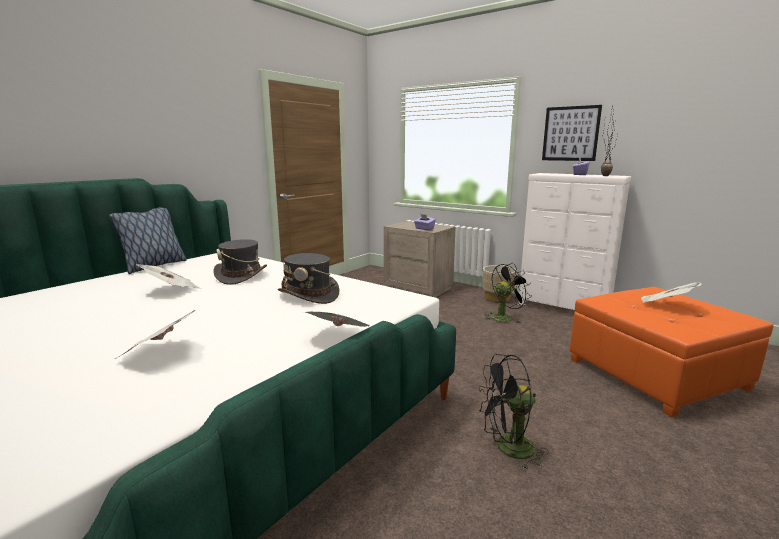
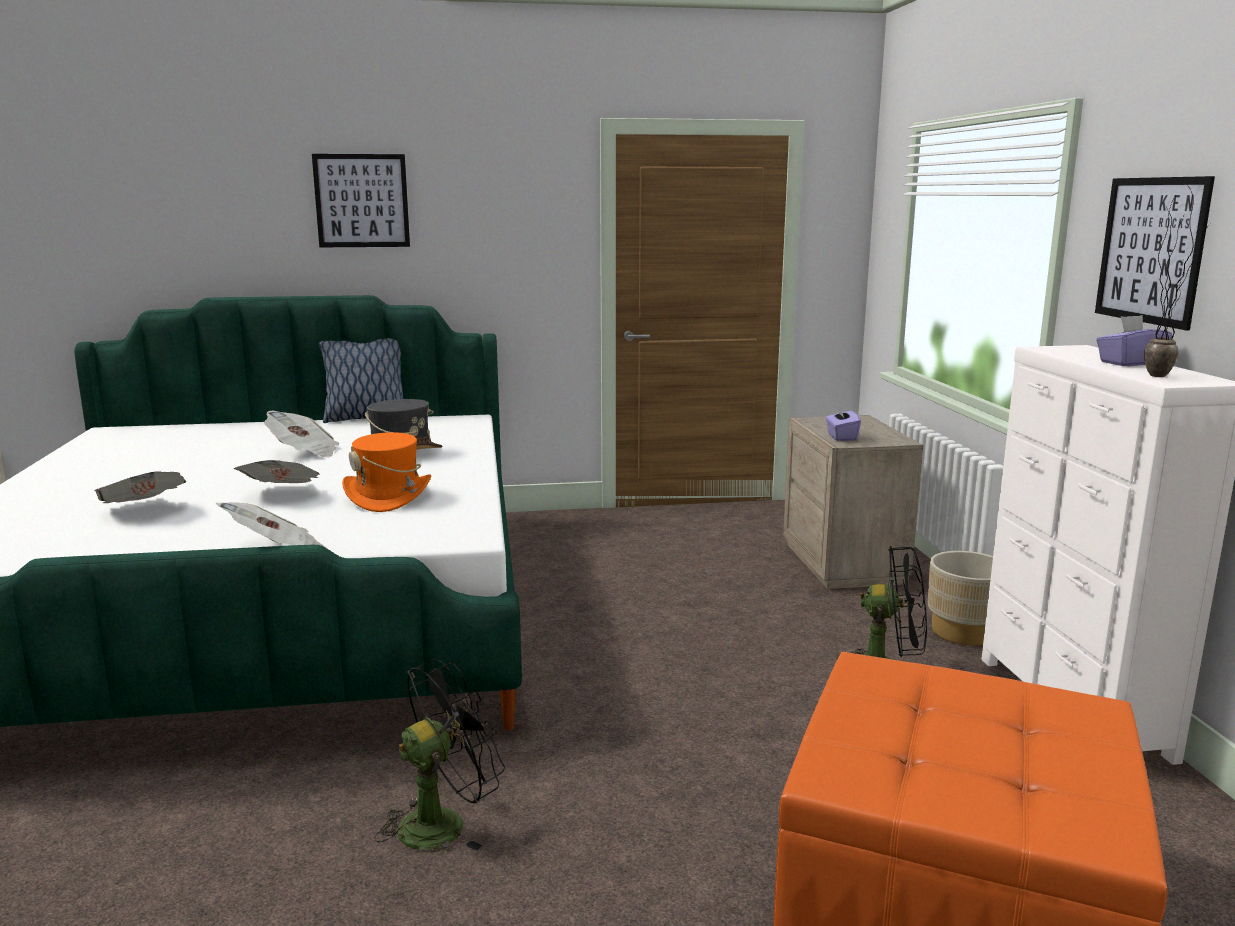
camera: 45 degrees right, 0 degrees up
grey hat [278,253,339,304] -> orange hat [342,432,431,512]
black fan [479,354,549,470] -> black fan turned 105 degrees clockwise [374,659,505,851]
newspaper [641,282,702,303] -> newspaper moved to [234,460,320,483]
none -> picture [312,154,410,247]

